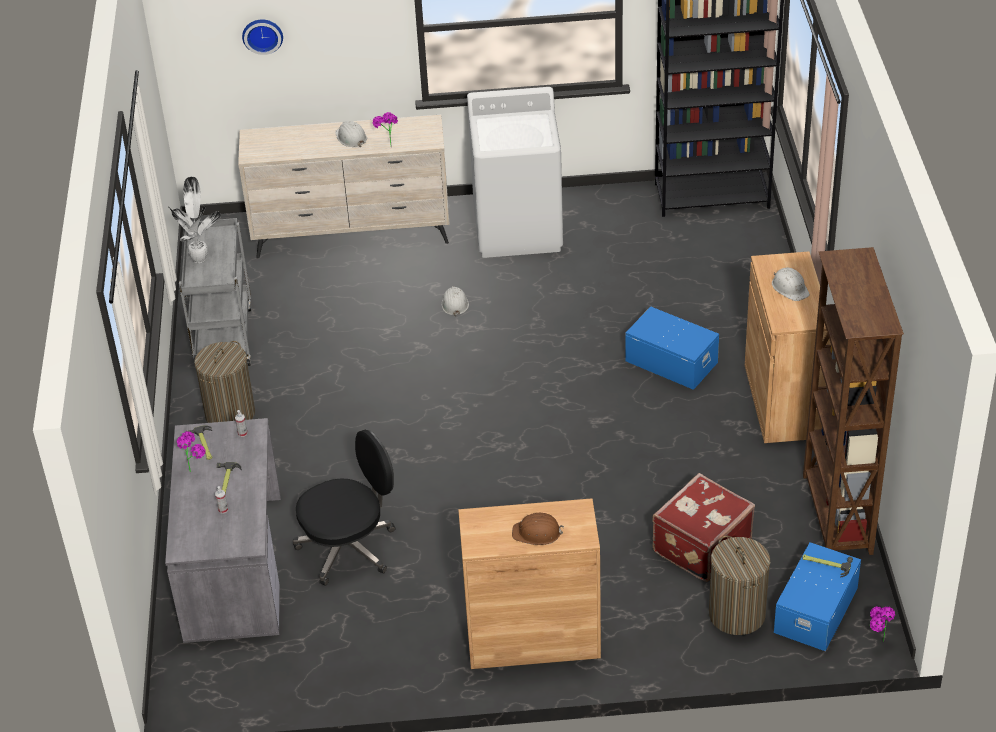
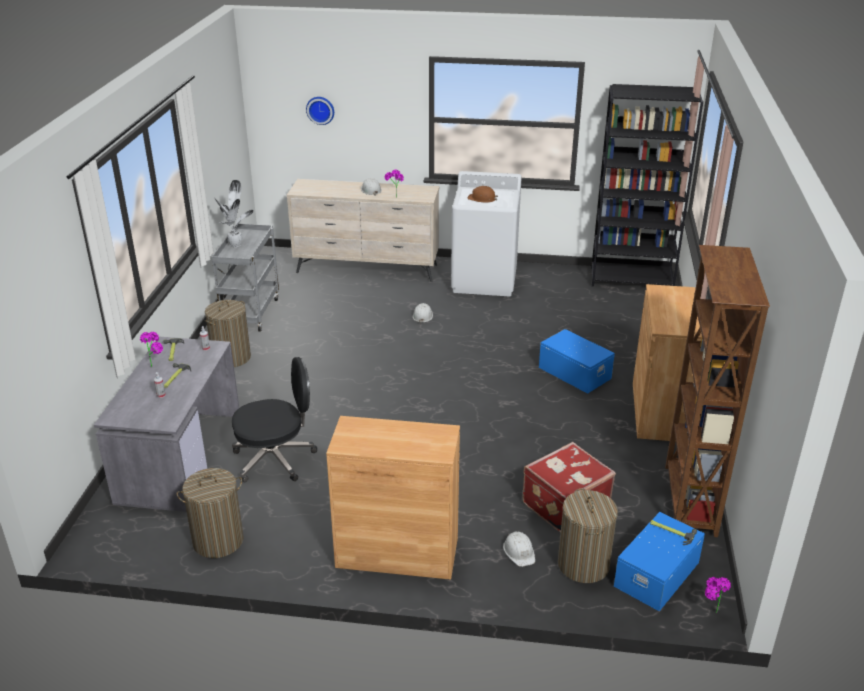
camera: 10 degrees right, 10 degrees down
brown hard hat [512,513,564,545] -> brown hard hat moved to [468,186,498,203]
white hard hat [772,267,810,301] -> white hard hat moved to [503,532,535,567]
none -> laundry basket [176,468,244,558]

